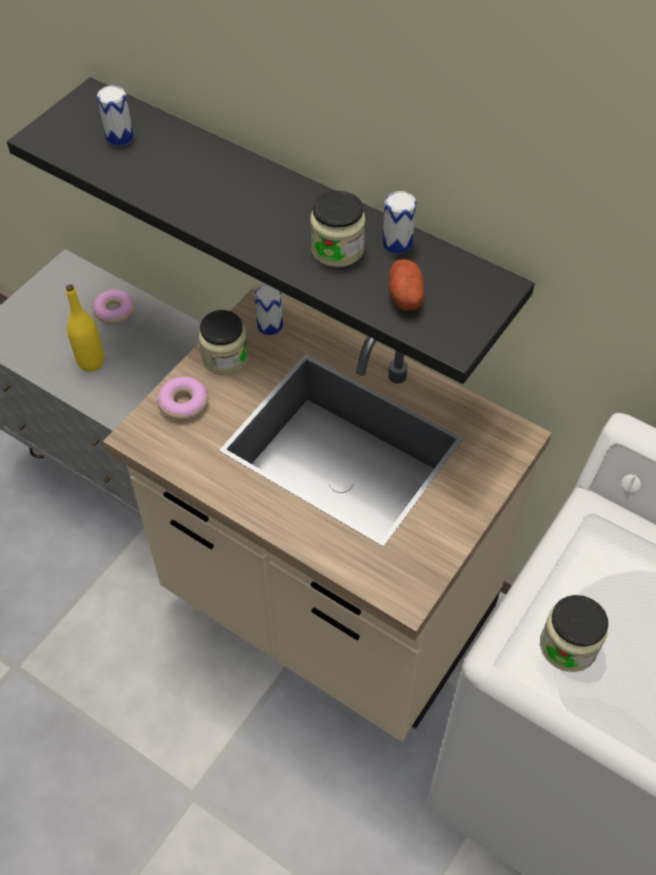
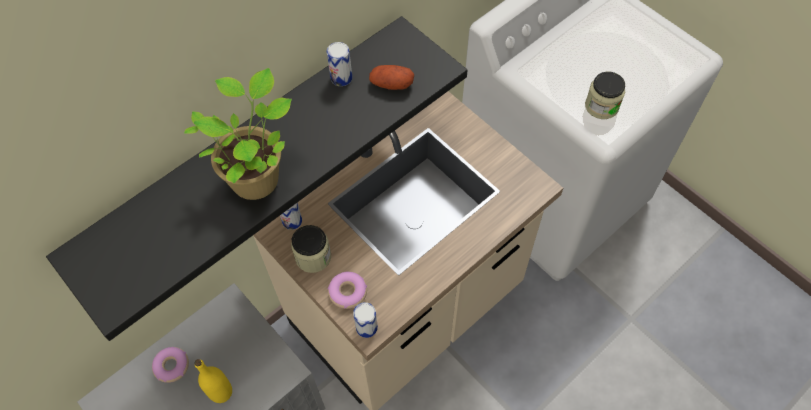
camera: 75 degrees left, 5 degrees up
can [97,85,134,146] -> can moved to [353,302,378,338]
jar [310,191,365,267] -> none
none -> potted plant [184,68,292,200]

